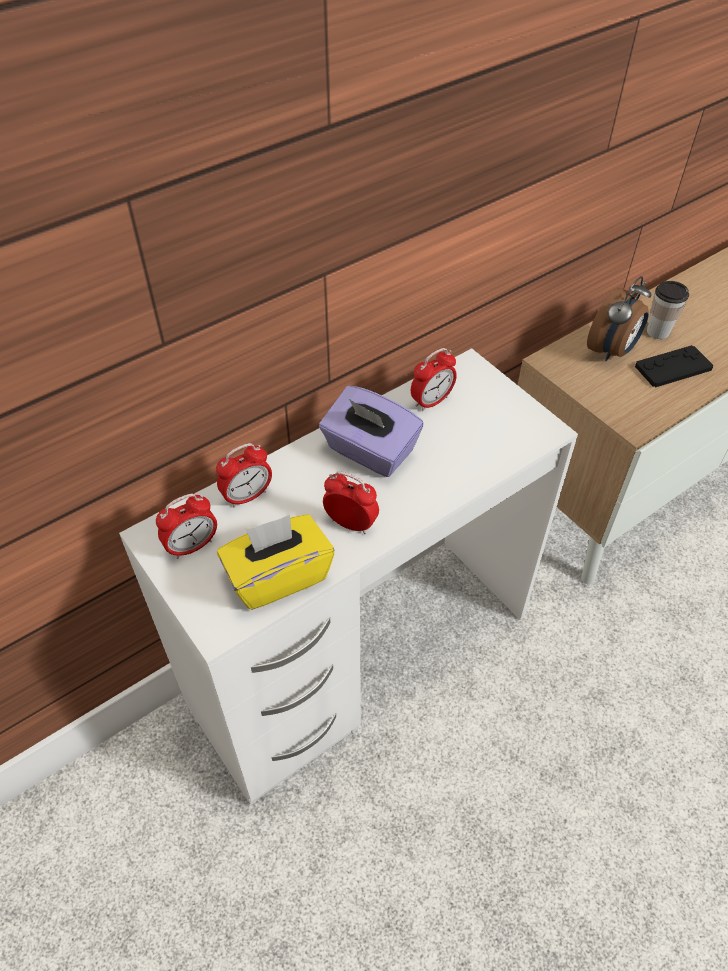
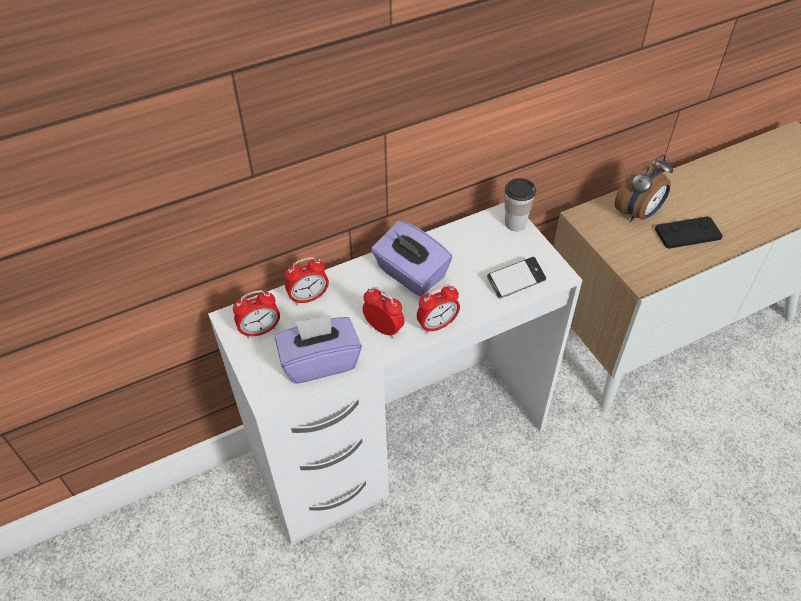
camera: 10 degrees right, 0 degrees up
yellow tissue box [217,514,335,610] -> purple tissue box [275,315,362,384]
alarm clock [411,348,457,412] -> alarm clock moved to [417,284,460,334]
cup [647,281,689,339] -> cup moved to [504,178,536,231]
none -> phone [487,257,546,298]

